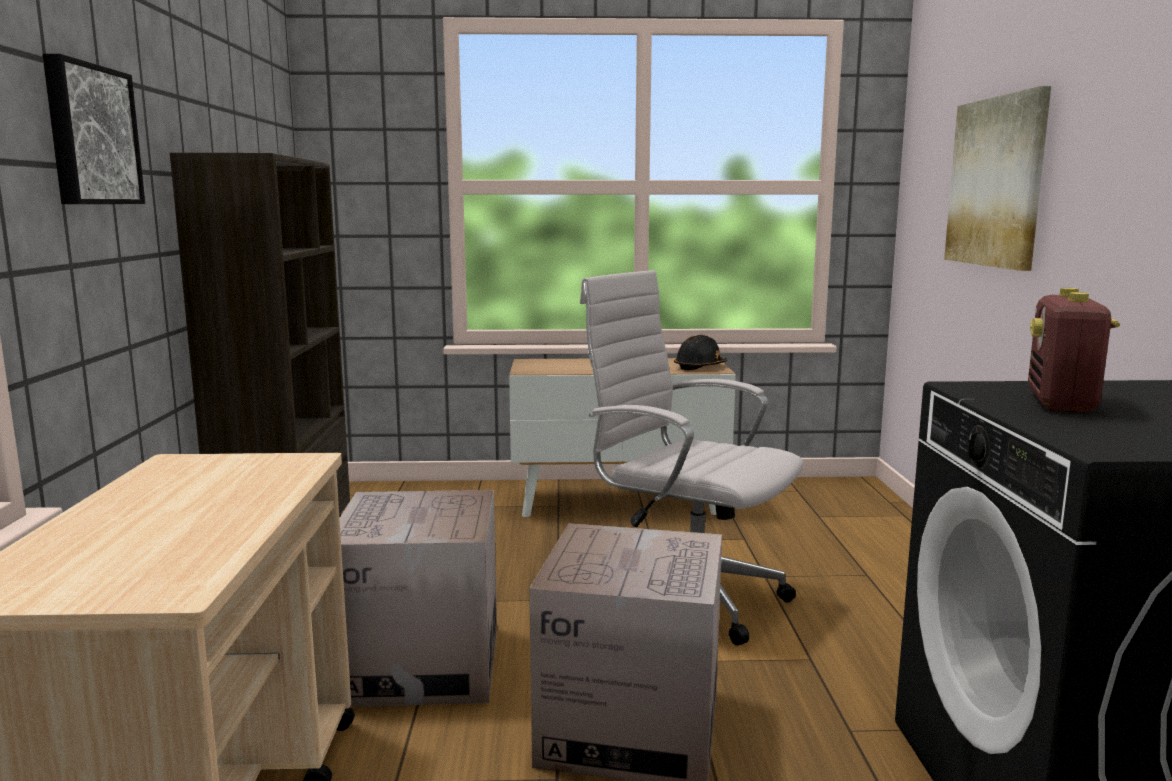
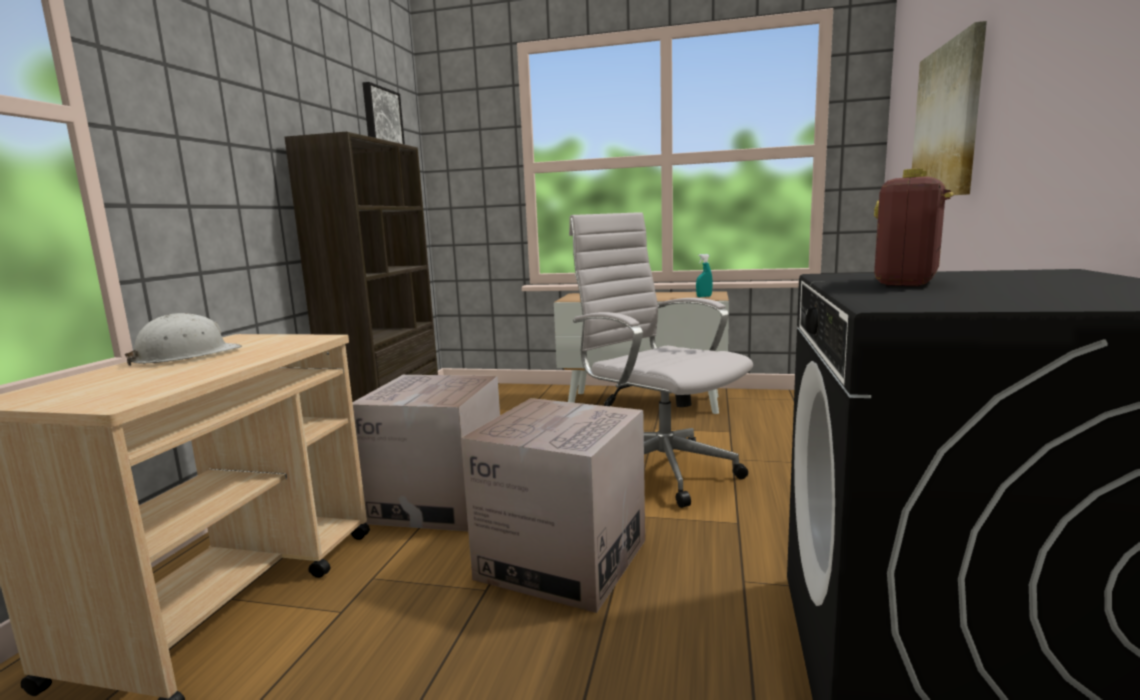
camera: 15 degrees right, 0 degrees up
picture [43,54,145,204] -> picture moved to [362,82,405,144]
black hard hat [674,335,727,370] -> turquoise spray bottle [696,254,713,297]
none -> white hard hat [125,313,242,366]

